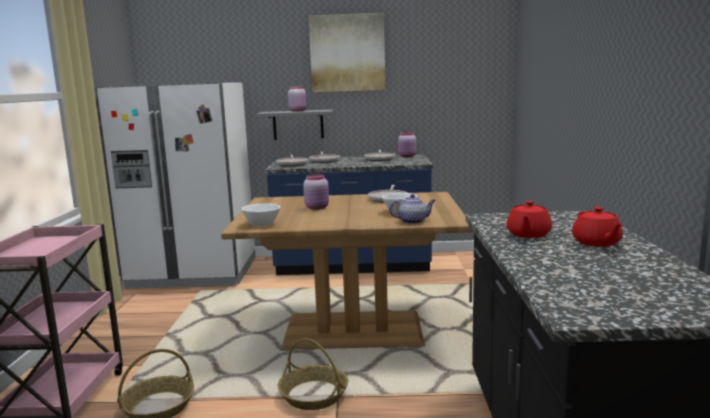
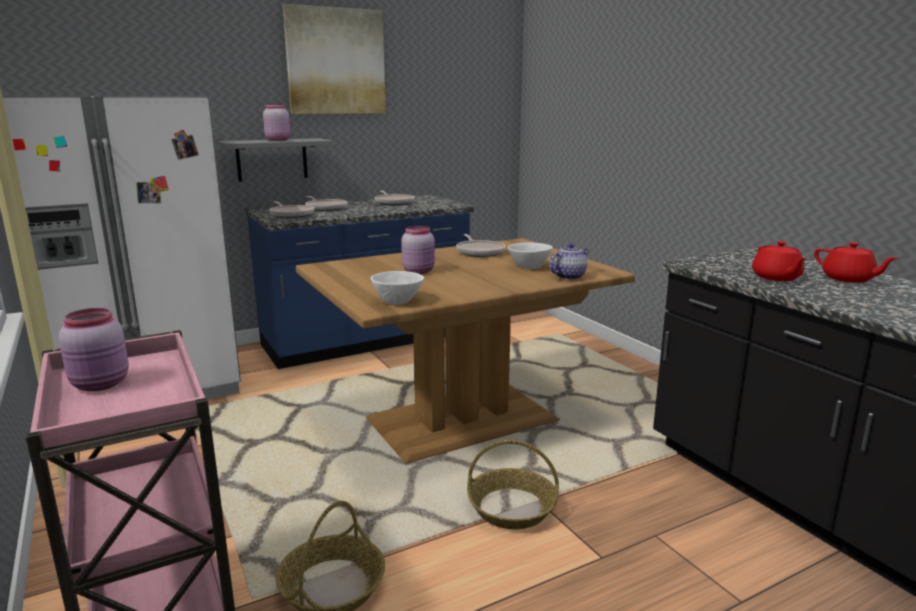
camera: 30 degrees left, 5 degrees up
pink jar [398,132,416,157] -> pink jar moved to [59,308,129,391]

